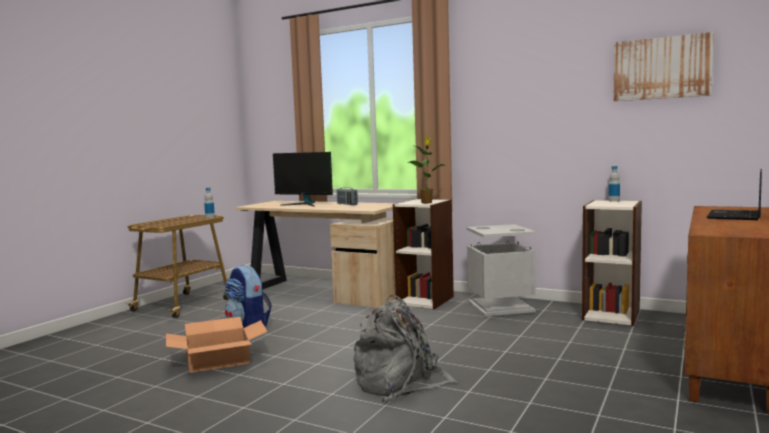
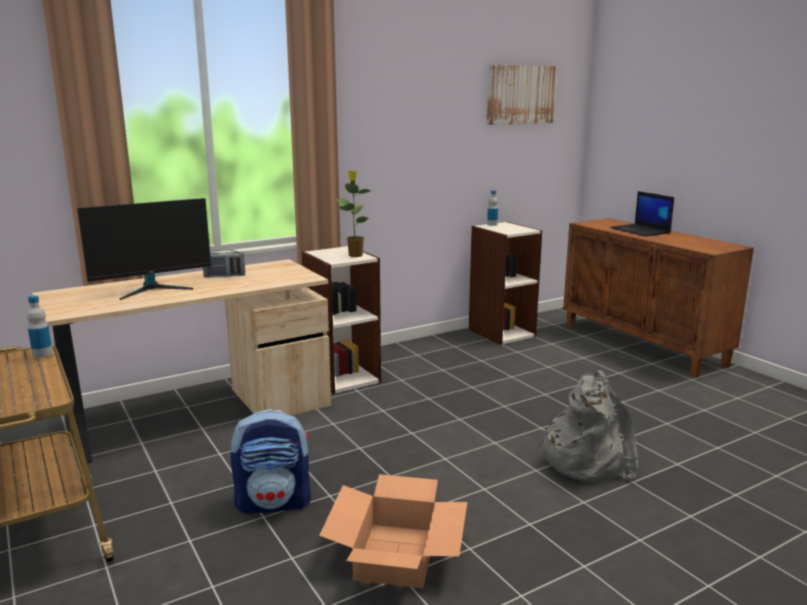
camera: 60 degrees left, 10 degrees up
grey trash can [467,224,536,316] -> none

